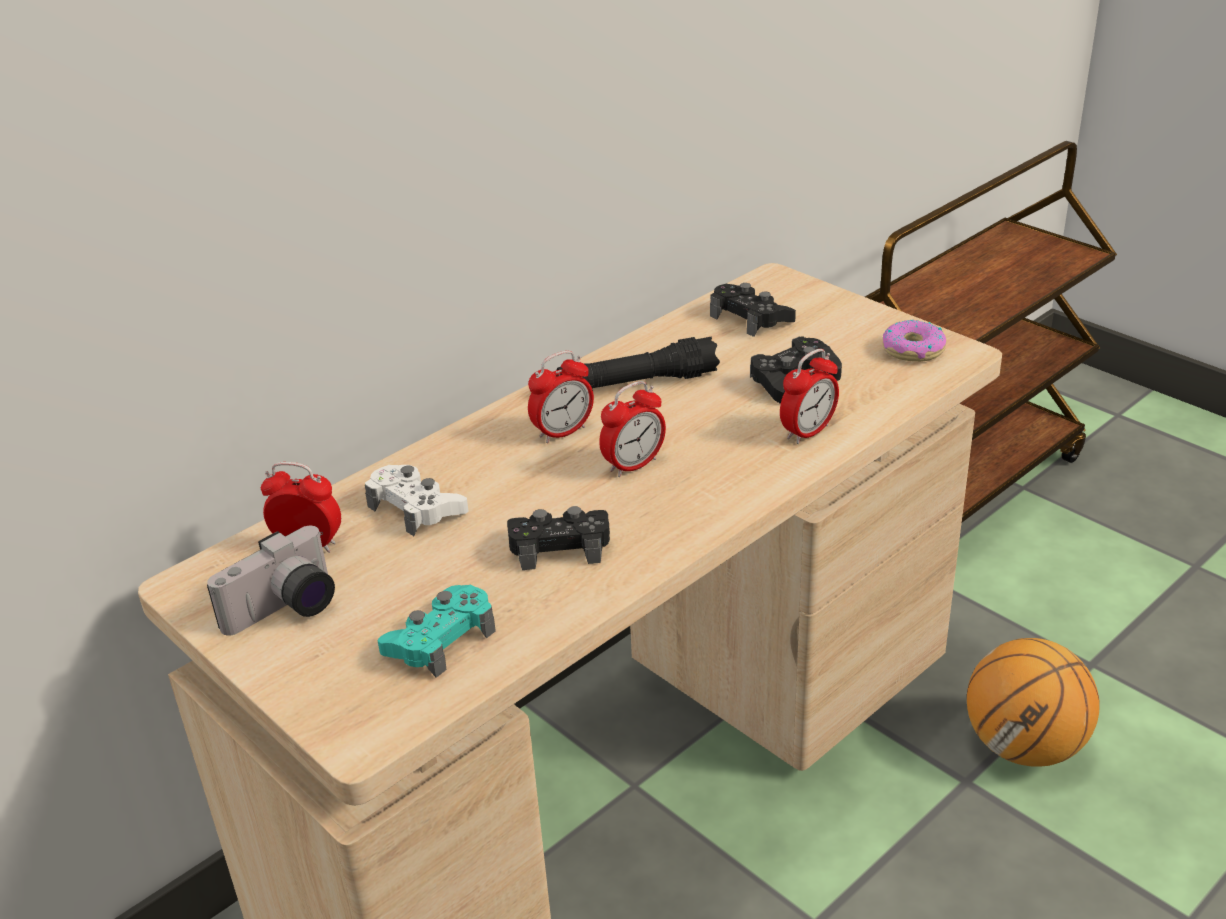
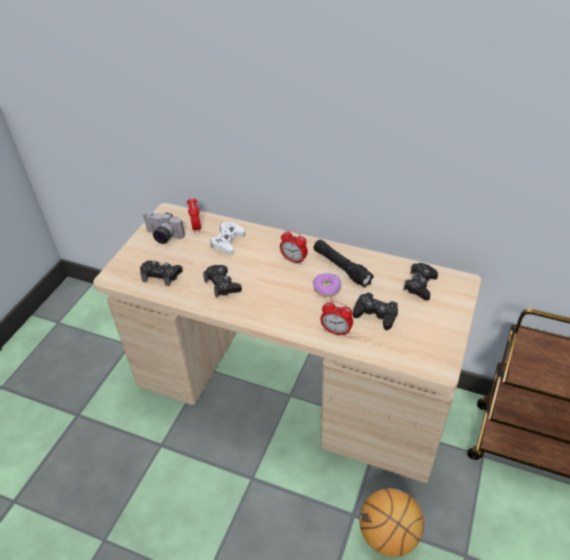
camera: 65 degrees right, 10 degrees up
turquoise game controller [377,585,496,678] -> black game controller [140,261,182,286]
alarm clock [599,381,666,477] -> none
donut [883,320,947,362] -> donut moved to [313,273,341,297]

